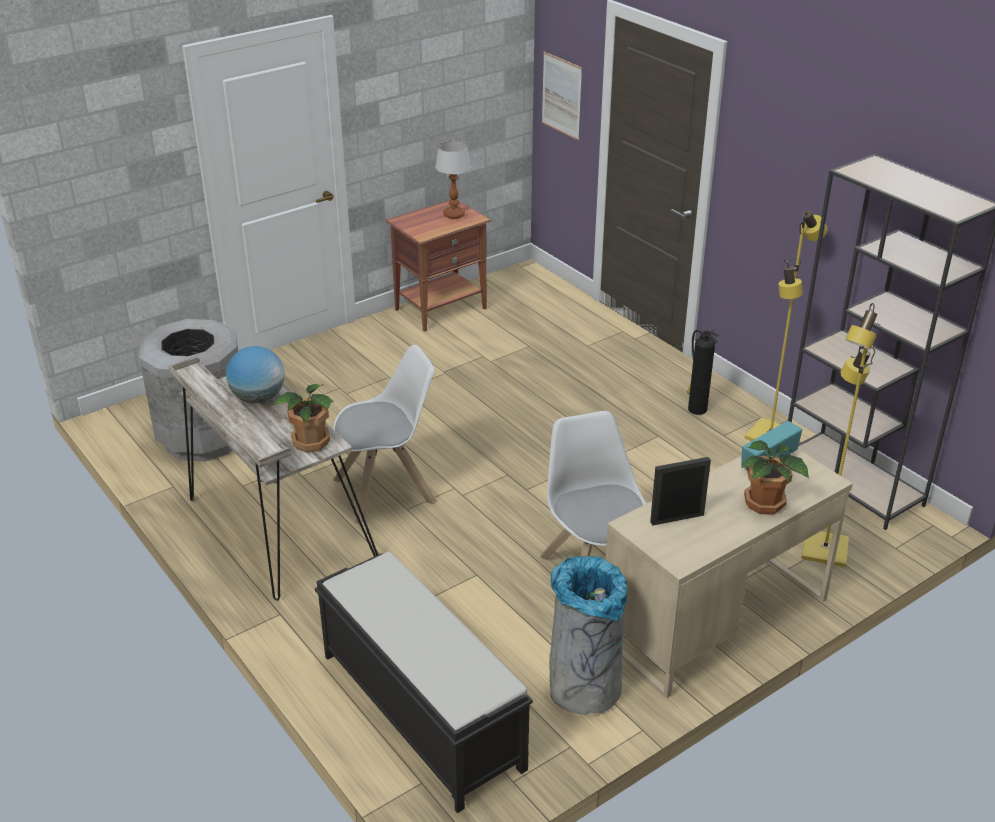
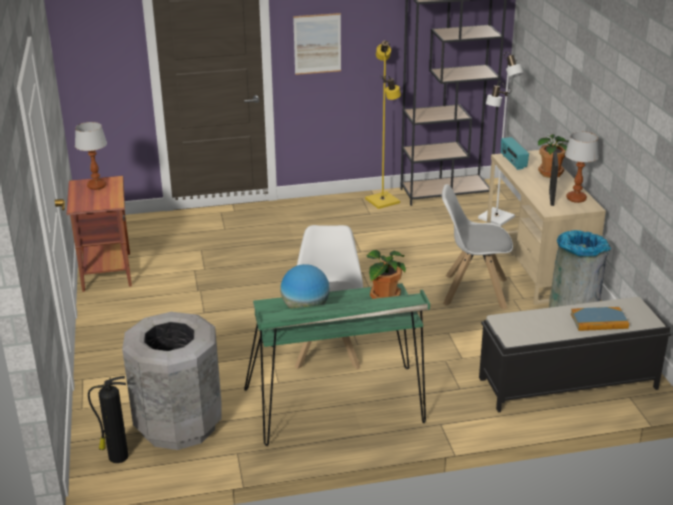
camera: 65 degrees left, 5 degrees down
beige desk [169,357,378,601] -> green desk [244,283,430,446]
picture [542,52,582,141] -> picture moved to [293,13,341,75]
fire extinguisher [687,330,719,415] -> fire extinguisher moved to [88,376,128,463]
yellow floor lamp [801,303,880,567] -> white floor lamp [478,52,523,226]
none -> table lamp [565,132,599,203]
none -> book [571,307,629,331]

